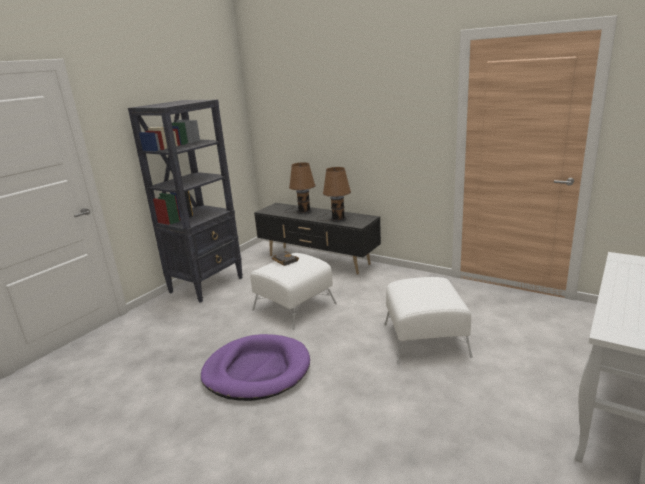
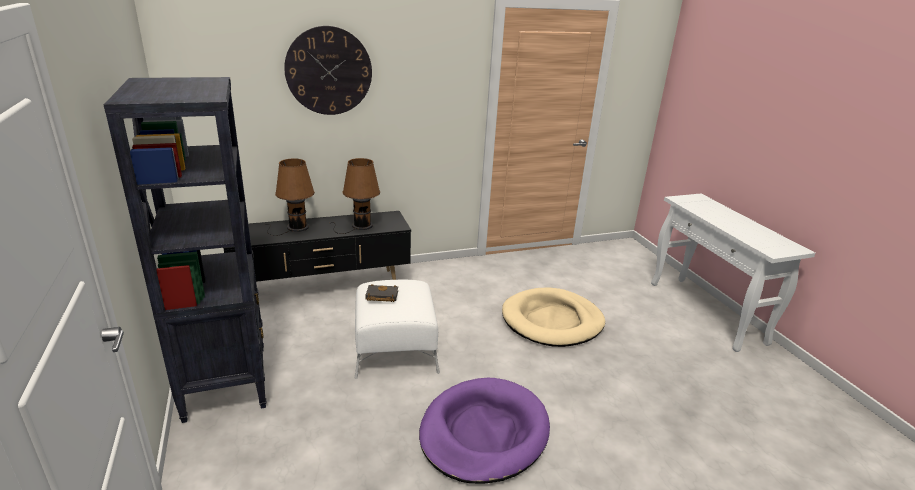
camera: 55 degrees left, 5 degrees up
white ottoman [384,277,473,365] -> beige dog bed [502,288,605,347]
none -> wall clock [284,26,372,115]

